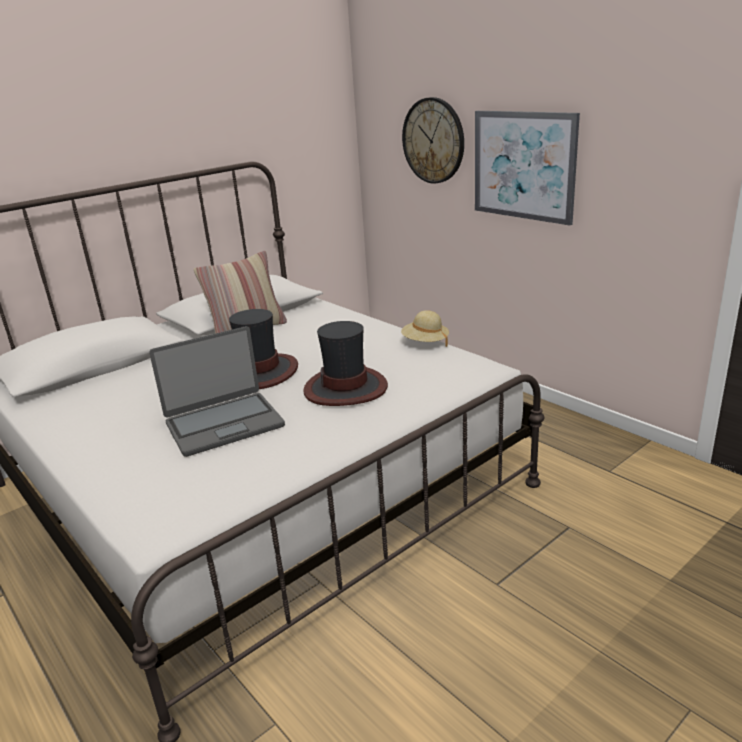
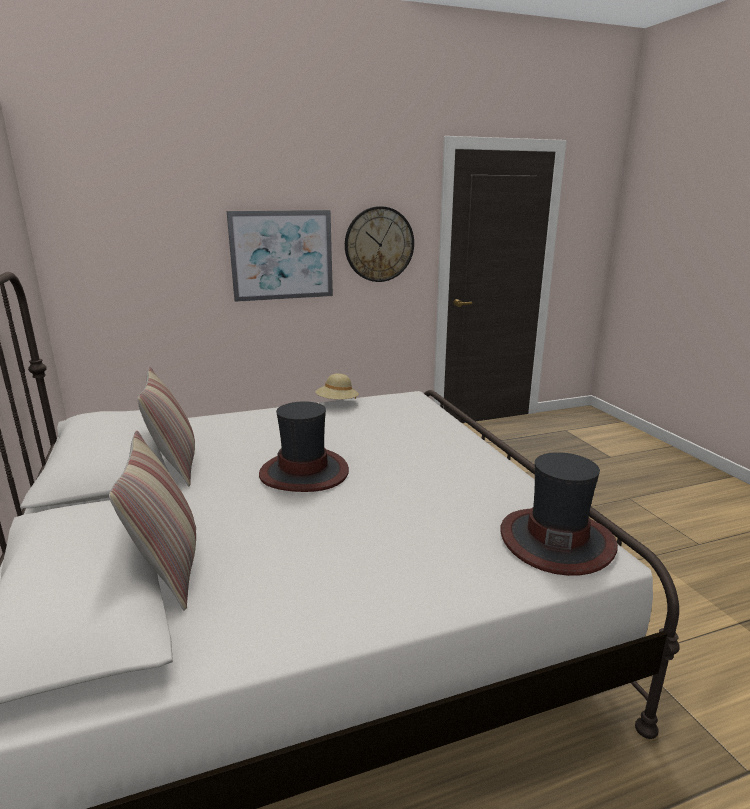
camera: 70 degrees left, 5 degrees down
laptop [149,326,285,457] -> none
hat [303,321,388,406] -> hat moved to [501,452,618,576]
wall clock [402,97,464,184] -> wall clock moved to [345,206,414,282]
none -> pillow [109,431,196,611]

